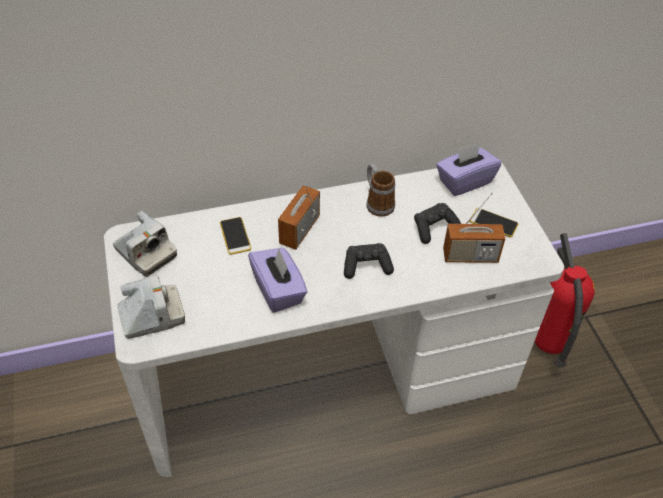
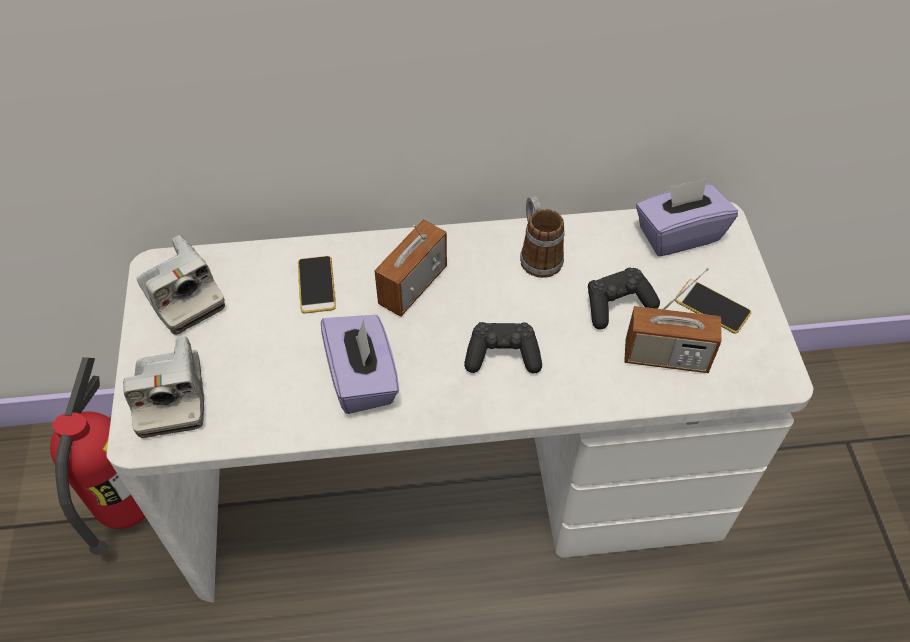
camera: 10 degrees right, 5 degrees up
camera [117,275,185,339] -> camera turned 90 degrees clockwise [123,337,204,438]
fire extinguisher [534,233,595,368] -> fire extinguisher moved to [50,357,145,555]

